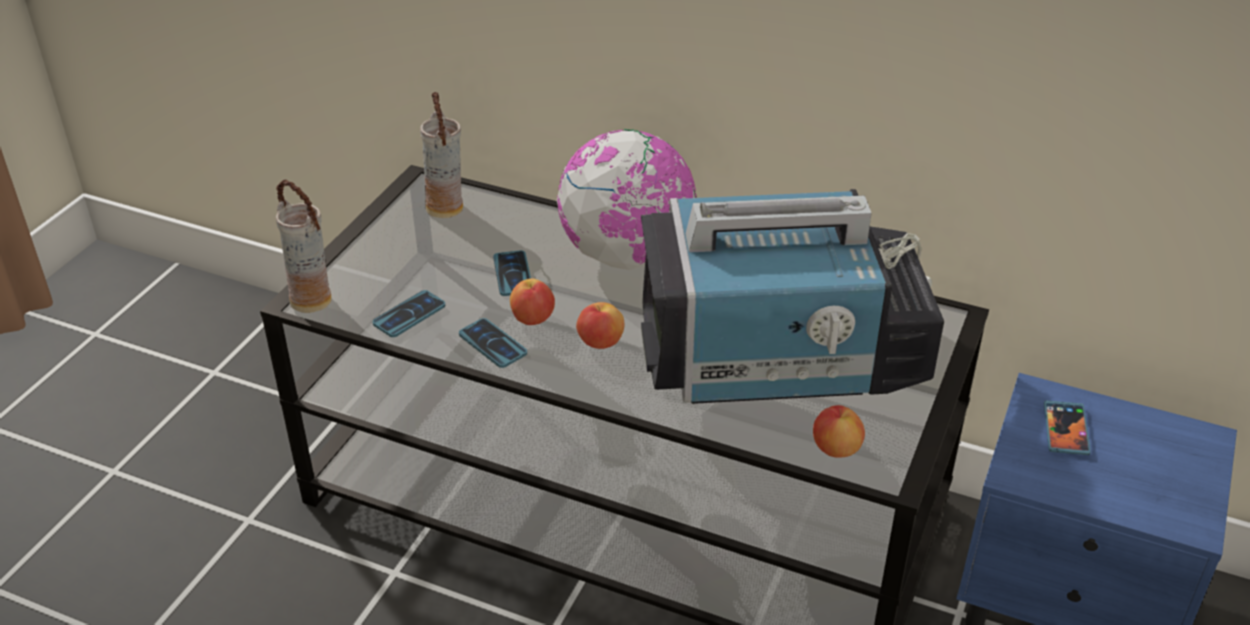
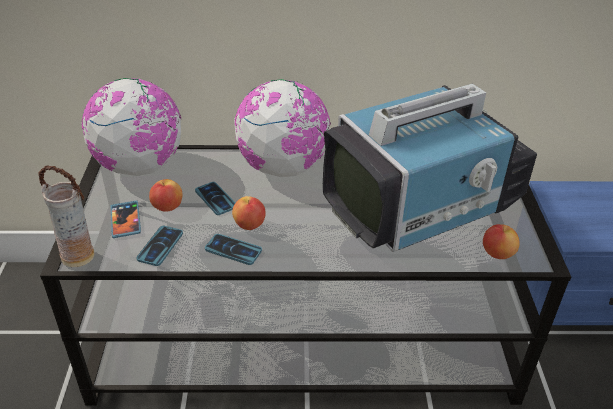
camera: 25 degrees left, 0 degrees up
vase [420,92,463,218] -> globe [81,78,182,176]
apple [576,302,624,349] -> apple moved to [149,179,183,212]
phone [1044,400,1091,455] -> phone moved to [111,200,141,238]

